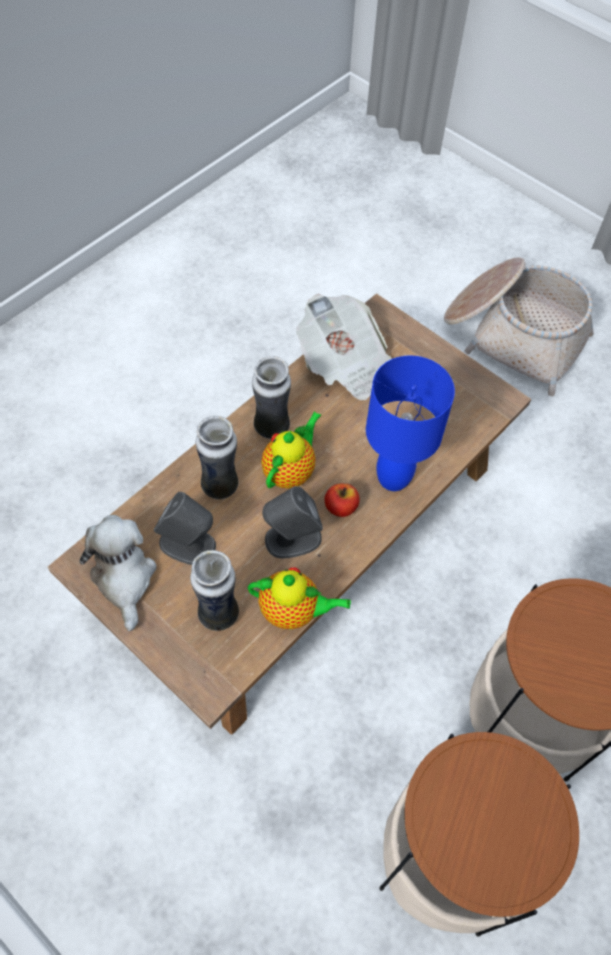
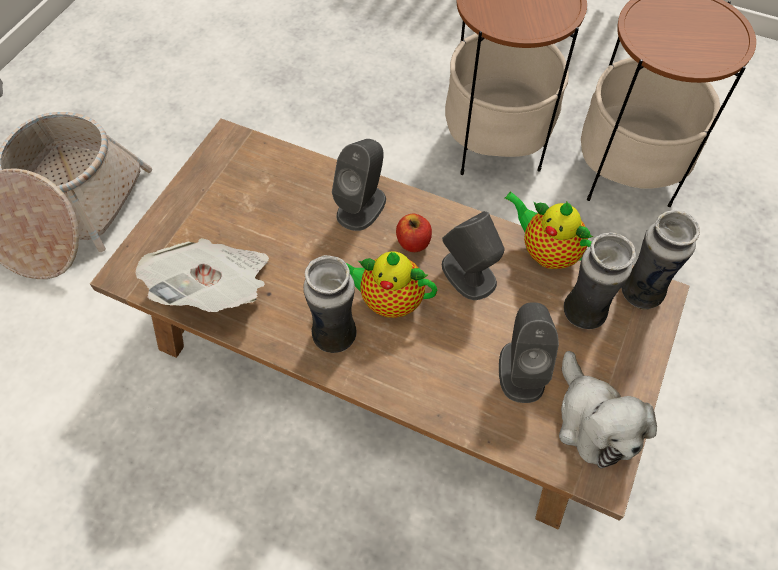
camera: 105 degrees left, 0 degrees up
plush toy [79,515,157,631] -> plush toy turned 75 degrees counterclockwise [559,351,657,469]
vase [196,416,238,499] -> vase moved to [621,210,700,310]
teapot [248,567,351,629] -> teapot turned 45 degrees counterclockwise [505,191,594,269]
blue table lamp [366,356,455,491] -> grey speaker [332,139,386,231]

